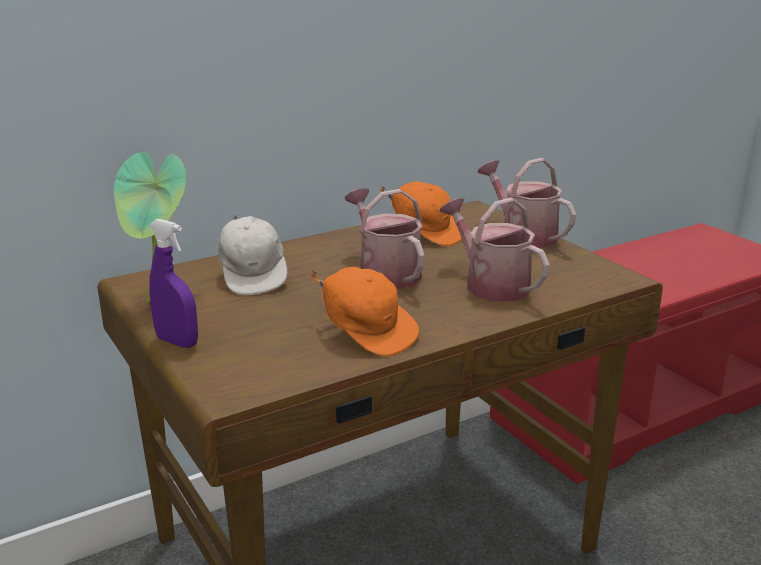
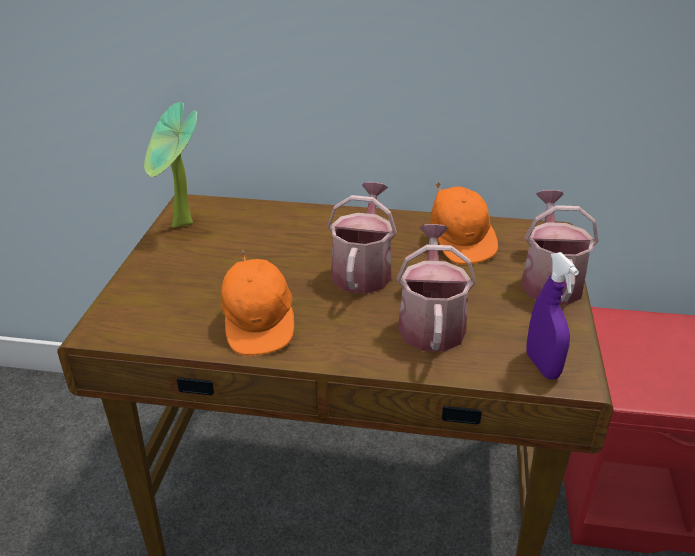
camera: 40 degrees right, 10 degrees up
purple spray bottle [149,219,198,348] -> purple spray bottle moved to [526,252,579,380]
white cap [218,215,287,295] -> none

